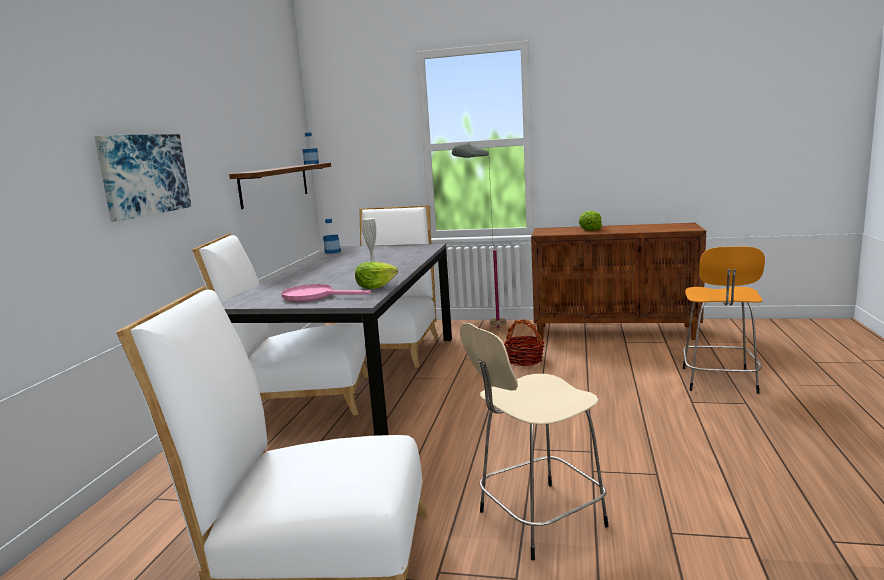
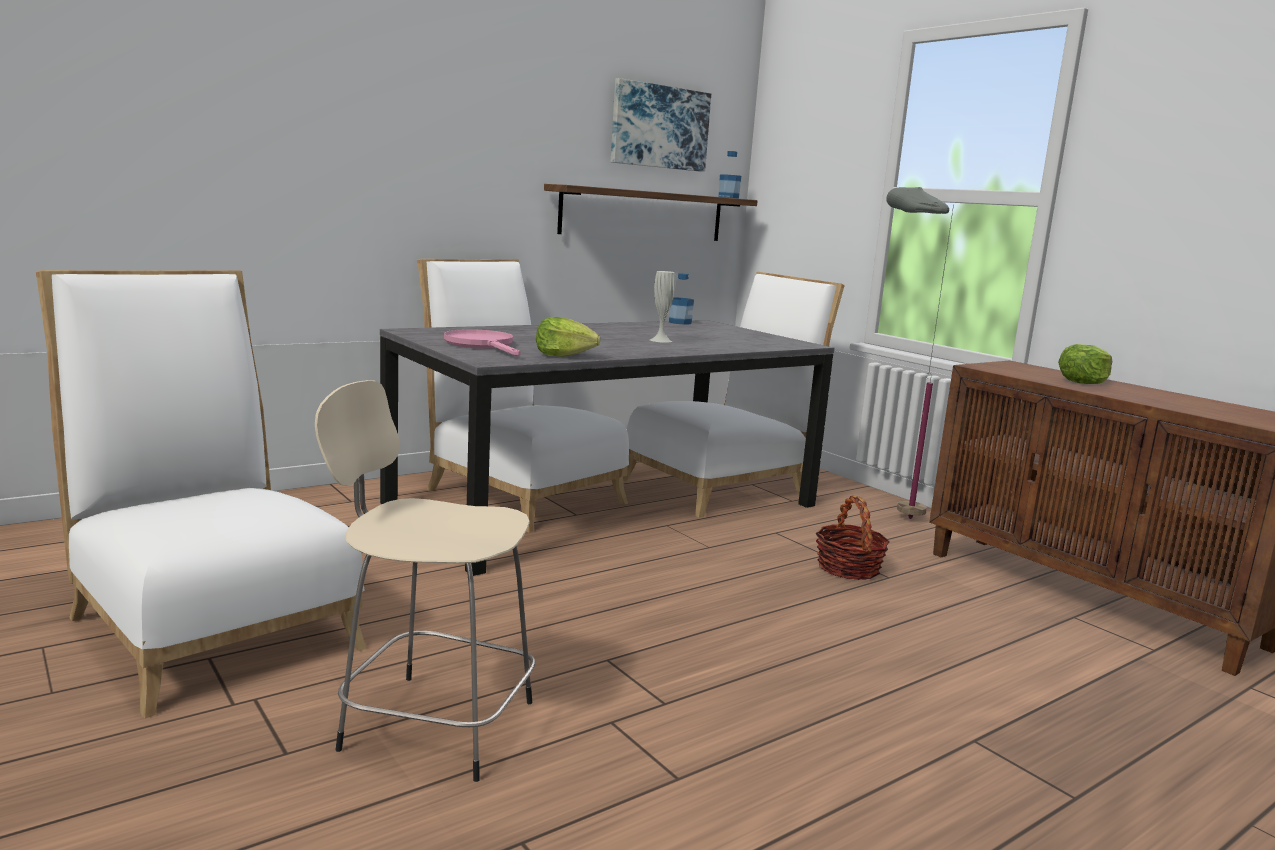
camera: 40 degrees right, 0 degrees up
picture [95,134,191,222] -> picture moved to [611,78,711,172]
orange stool [683,247,765,394] -> none

